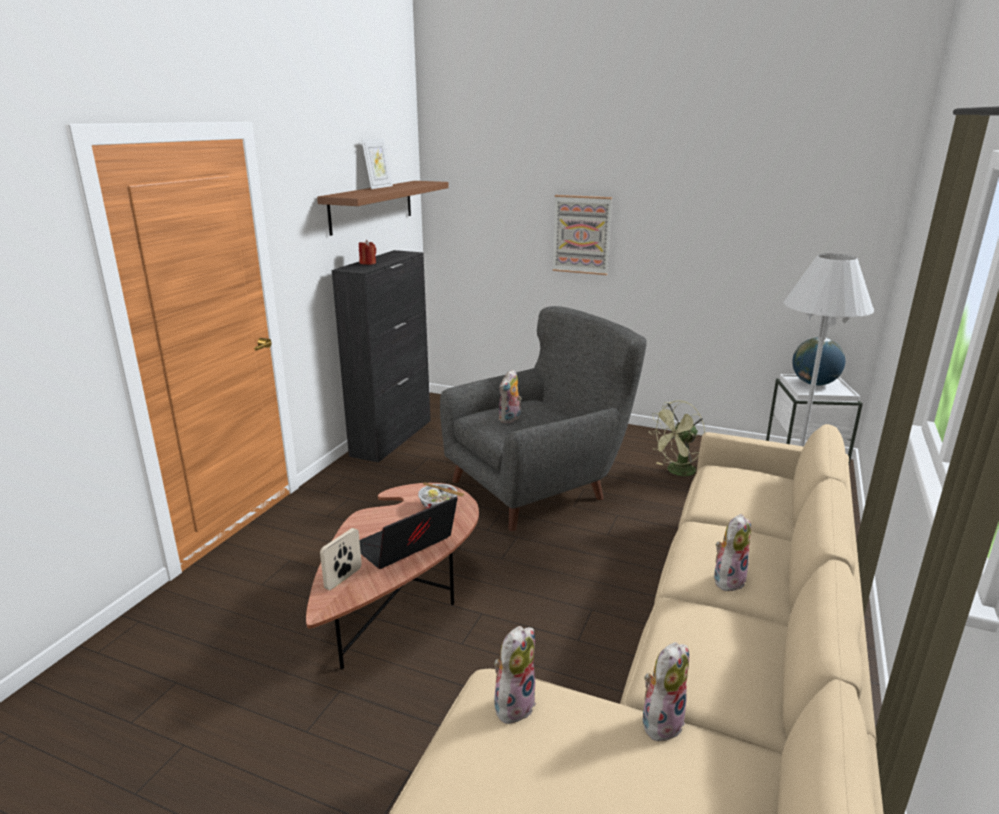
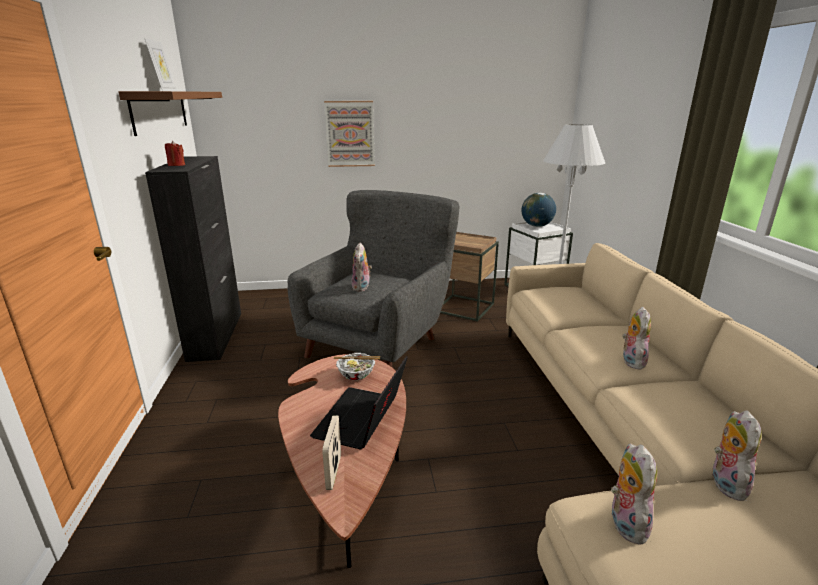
camera: 30 degrees left, 0 degrees up
green fan [649,400,705,476] -> brown side table [440,232,499,322]

